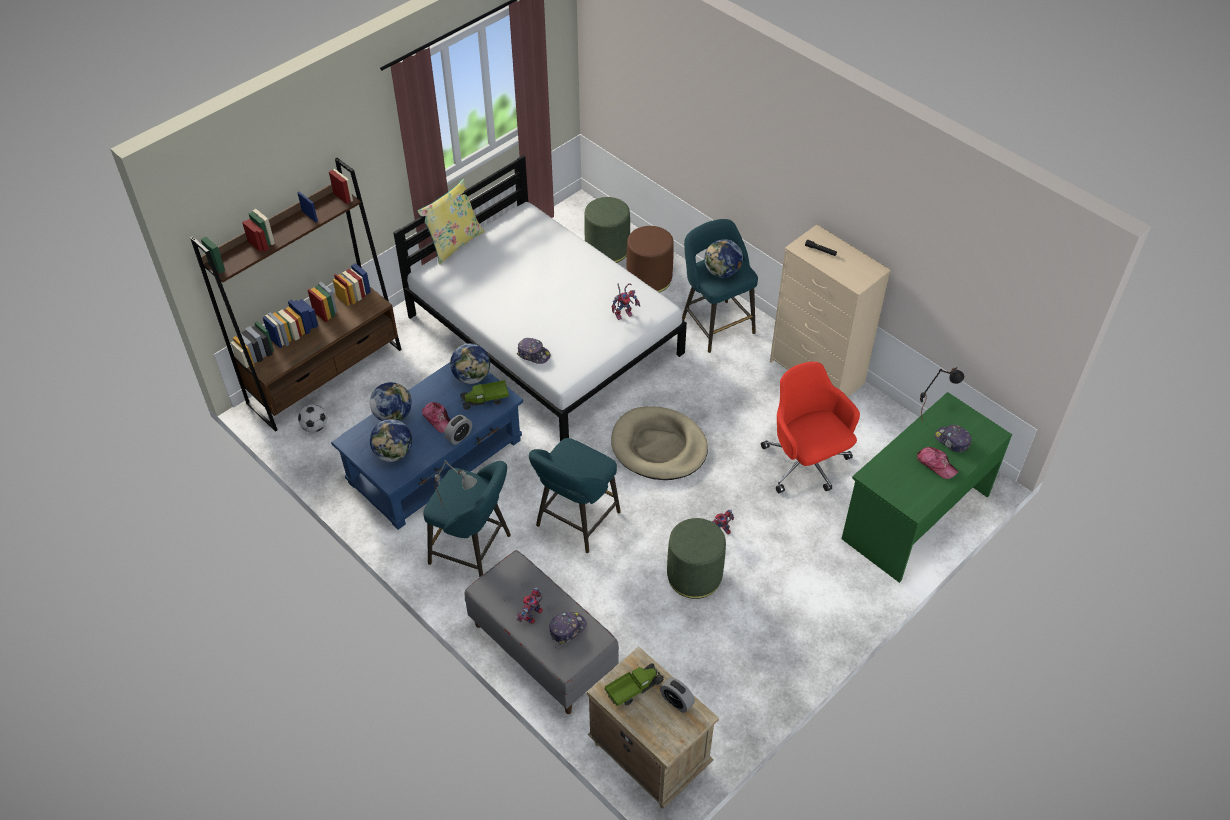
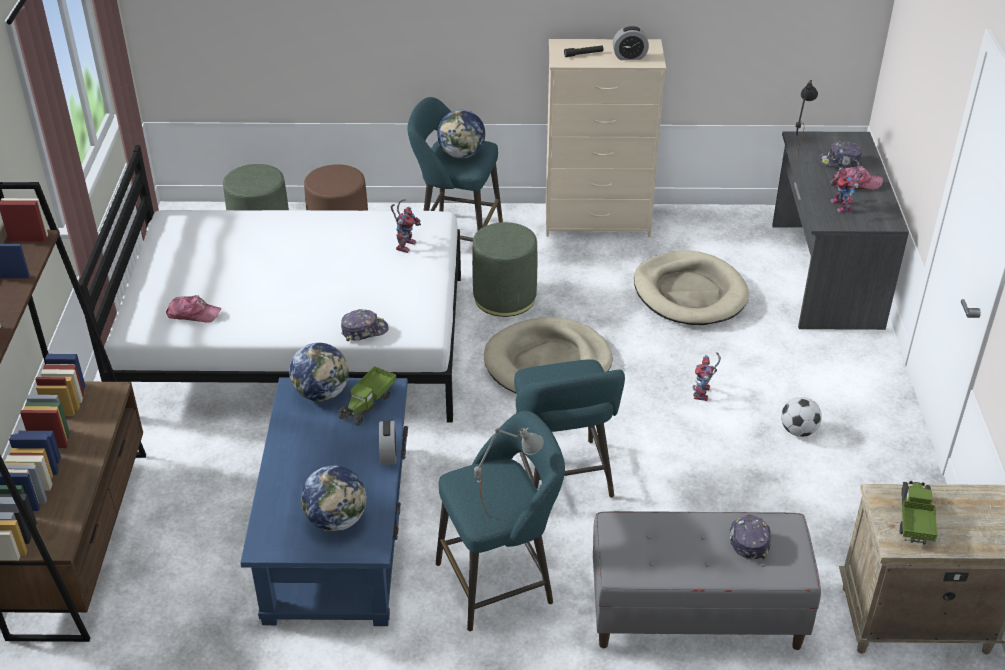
camera: 45 degrees left, 10 degrees down
football [298,404,327,433] -> football moved to [781,397,822,437]
globe [370,382,412,421] -> none
yellow pillow [417,179,484,264] -> none
cap [422,402,451,433] -> cap moved to [166,295,221,322]
toy robot [516,587,543,624] -> toy robot moved to [830,159,863,213]
alarm clock [660,677,695,713] -> alarm clock moved to [613,26,649,60]
green ottoman [667,518,726,599] -> green ottoman moved to [472,222,537,317]
red office chair [761,362,860,493] -> beige dog bed [634,251,749,325]
green desk [842,392,1012,583] -> grey desk [772,131,909,330]

